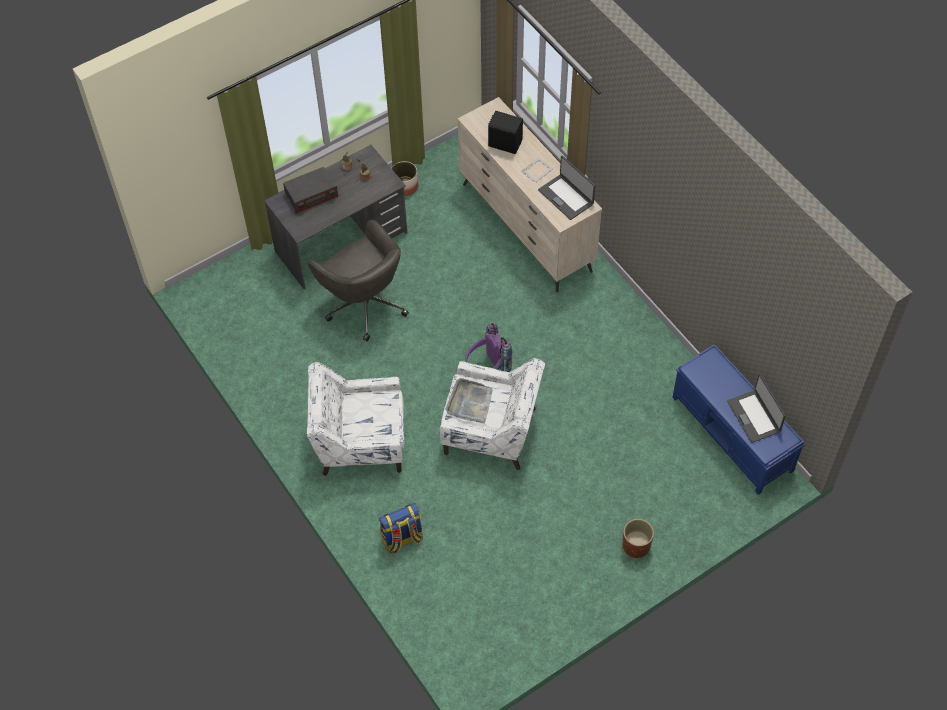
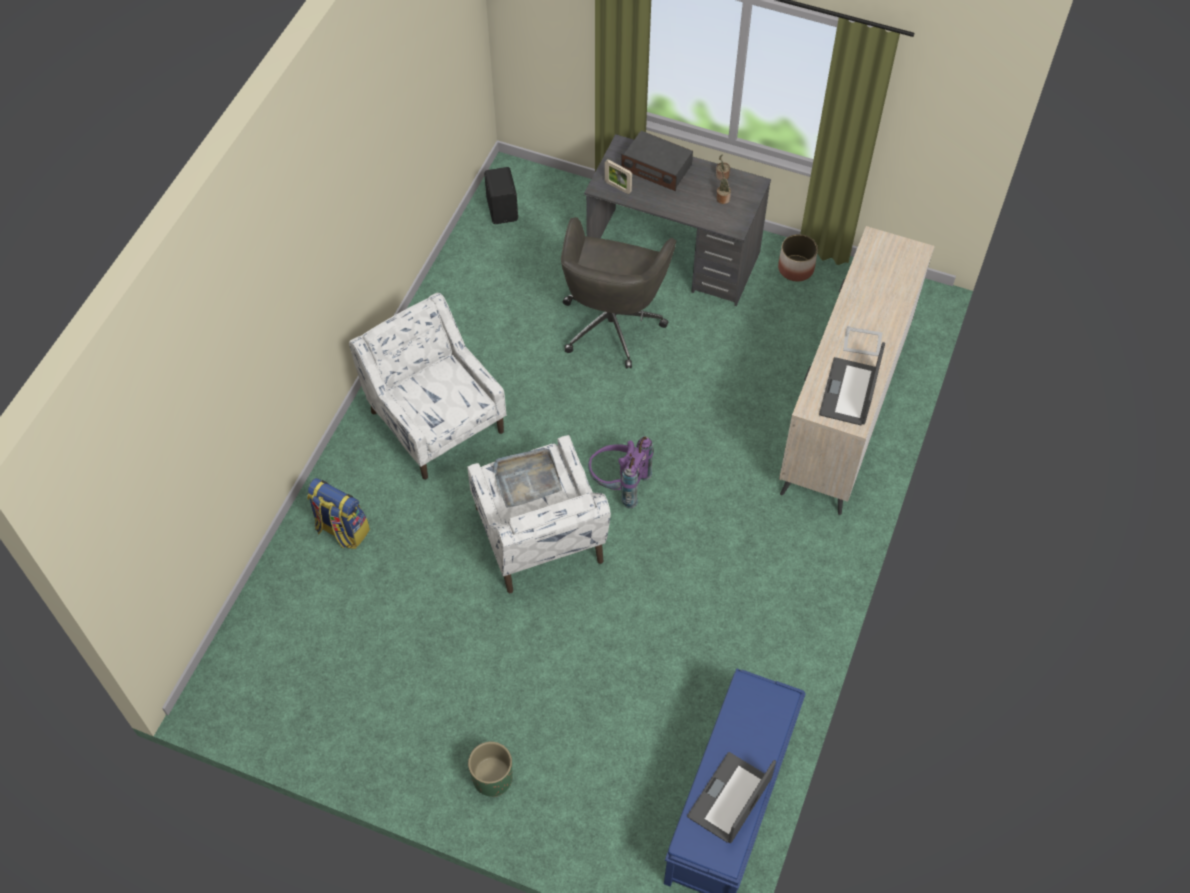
camera: 55 degrees right, 0 degrees up
black speaker [488,111,523,154] -> black speaker moved to [484,167,518,224]
brown planter [622,519,654,558] -> green planter [468,742,513,797]
none -> picture frame [605,159,632,194]

